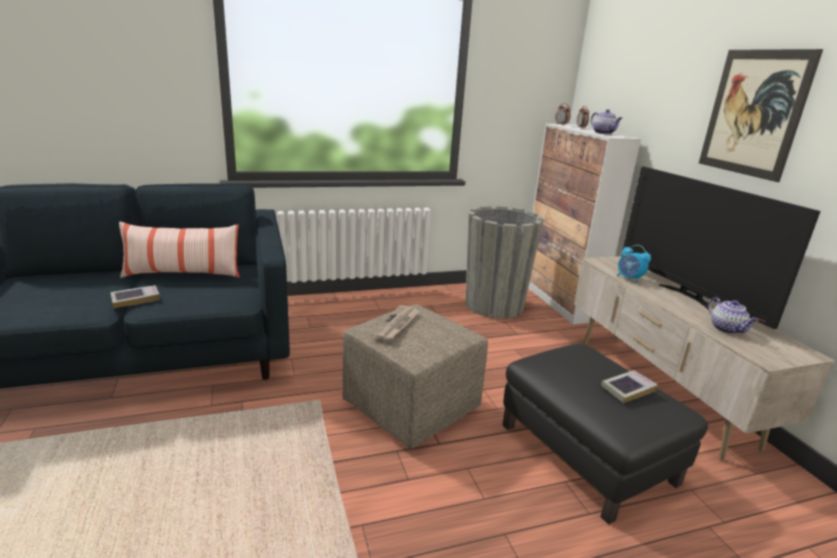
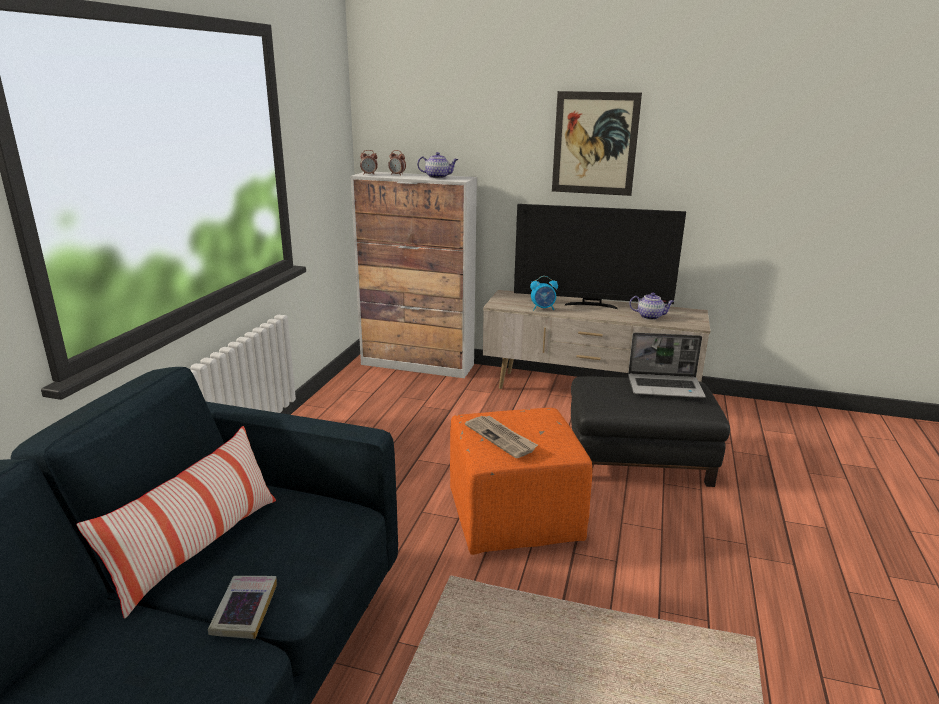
camera: 55 degrees left, 0 degrees up
beige ottoman [342,304,488,449] -> orange ottoman [450,408,592,555]
grey planter [466,206,544,319] -> none
book [601,370,658,403] -> laptop [628,332,706,398]

